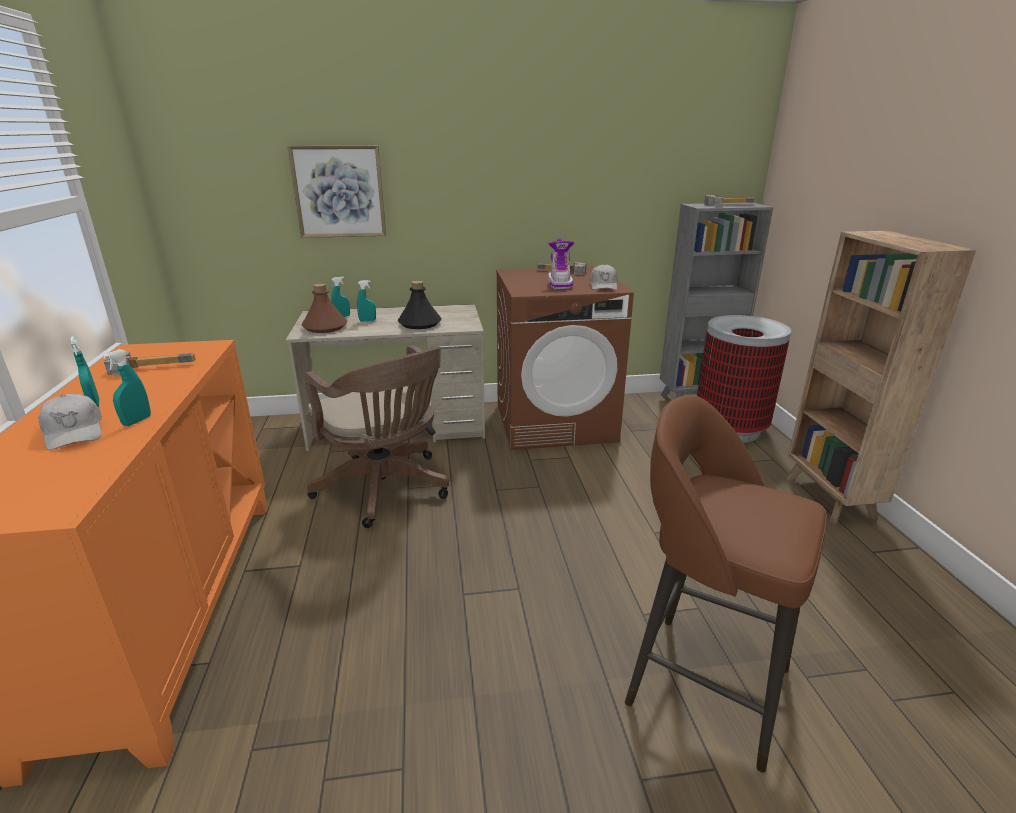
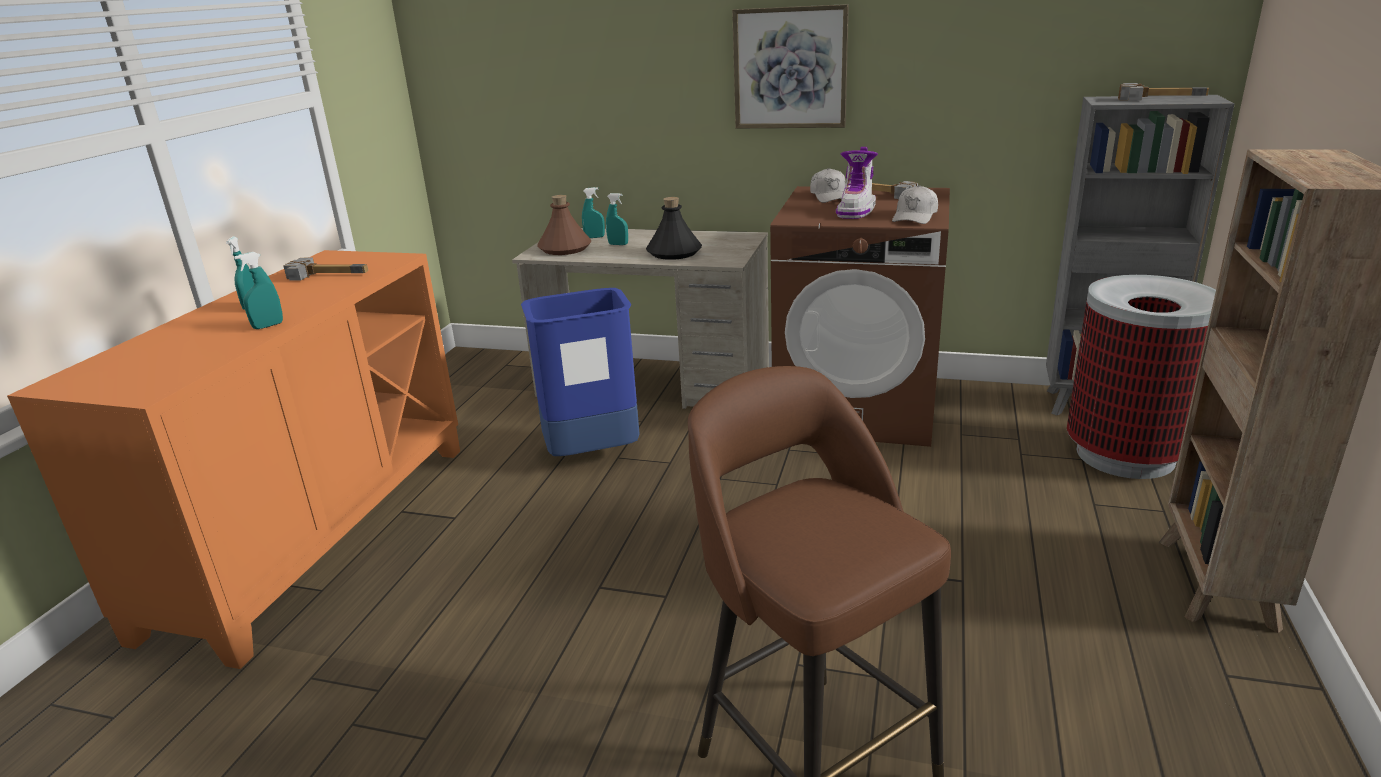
camera: 25 degrees right, 0 degrees up
white cap [39,394,102,450] -> white cap moved to [810,168,846,203]
picture [288,145,386,238] -> picture moved to [732,4,849,128]
brown office chair [304,345,449,528] -> blue trash can [521,288,640,456]

